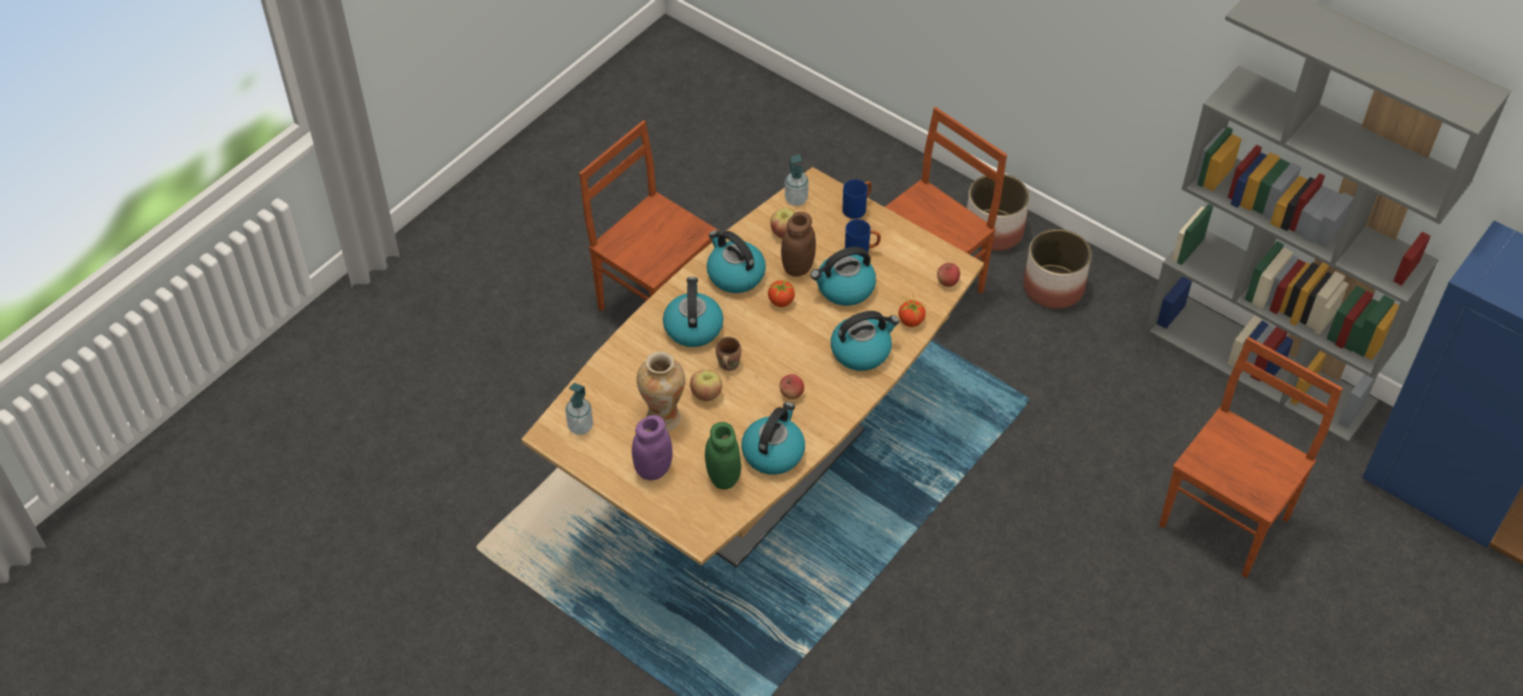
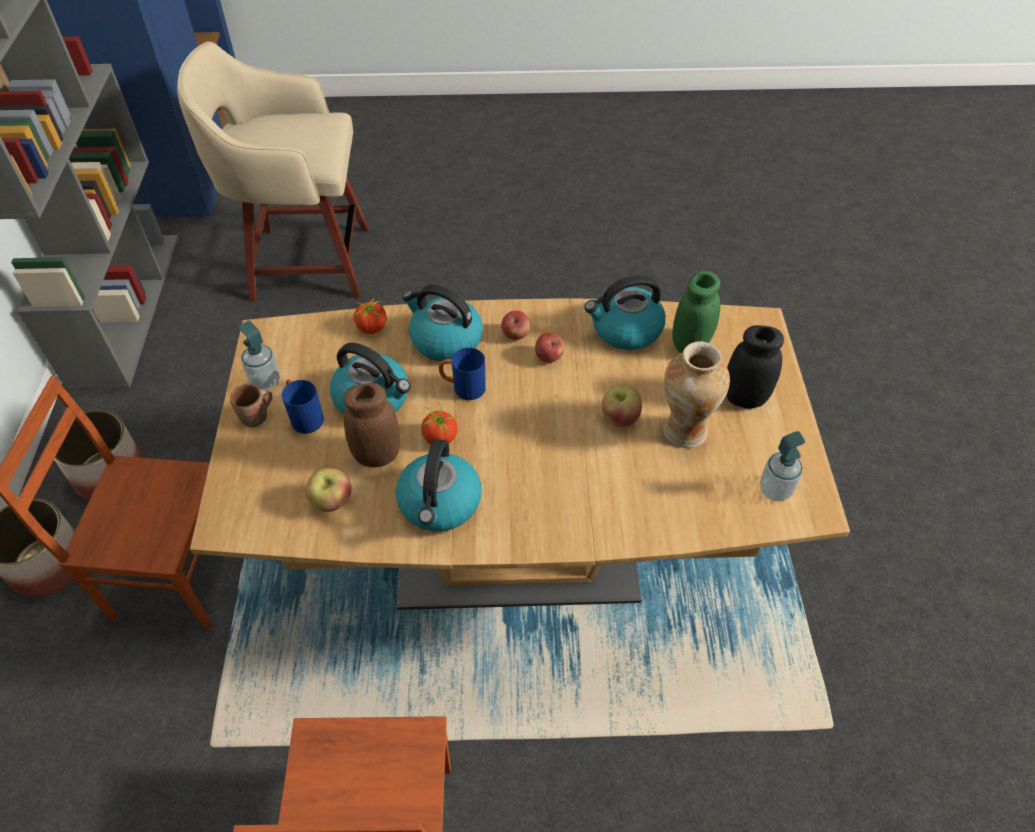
camera: 130 degrees left, 0 degrees up
purple jar [632,415,673,480] -> black jar [726,325,784,409]
kettle [663,277,723,347] -> none
brown mug [716,337,741,371] -> brown mug moved to [230,384,272,428]
soap dispenser [785,154,809,206] -> soap dispenser moved to [239,321,280,390]
blue mug [843,179,872,219] -> blue mug moved to [439,348,486,400]
apple [937,263,960,287] -> apple moved to [501,310,530,340]
brown chair [1159,337,1343,578] -> beige stool [177,42,369,301]

